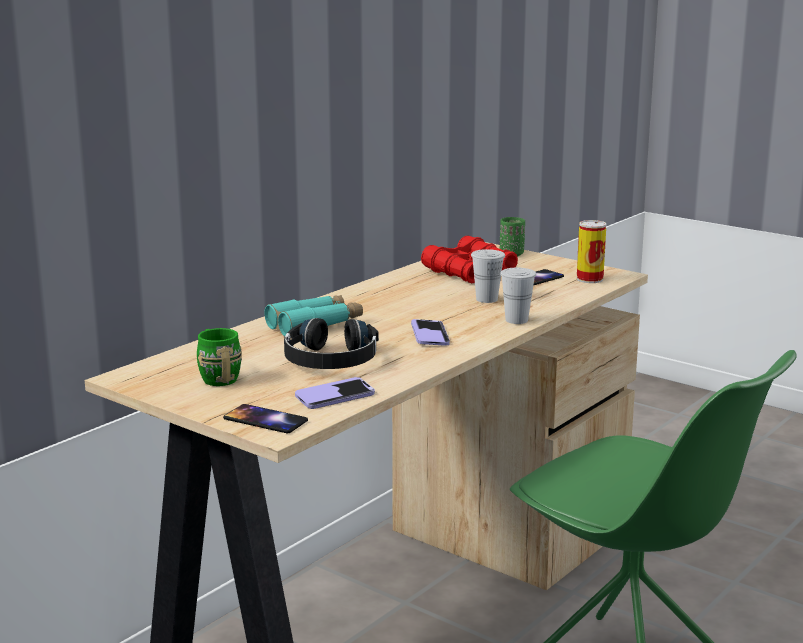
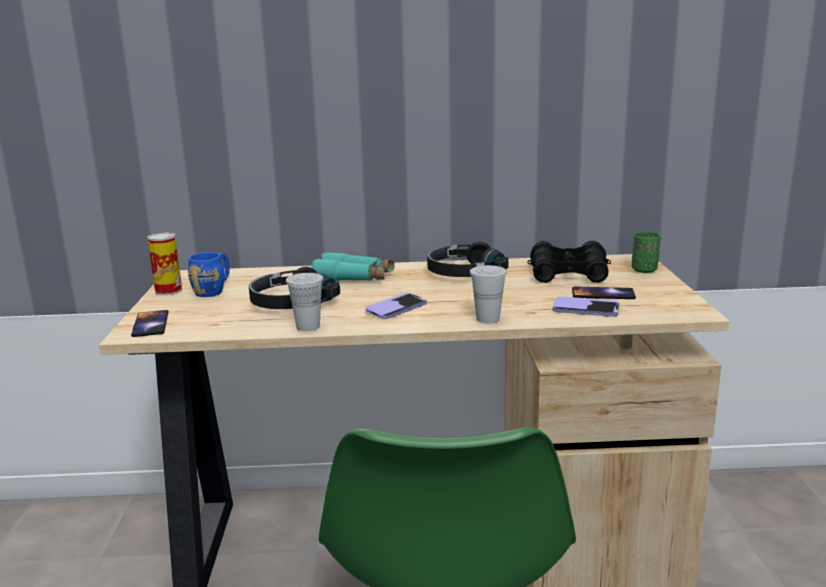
camera: 50 degrees right, 0 degrees up
green mug [197,328,242,386] -> blue mug [188,252,230,297]
phone [295,377,375,409] -> phone moved to [553,296,620,317]
red binoculars [421,235,518,283] -> black binoculars [527,241,611,283]
white cup [471,249,505,303] -> white cup moved to [286,273,323,331]
can [577,220,607,283] -> can moved to [147,232,182,295]
none -> black headphones [427,241,508,277]

